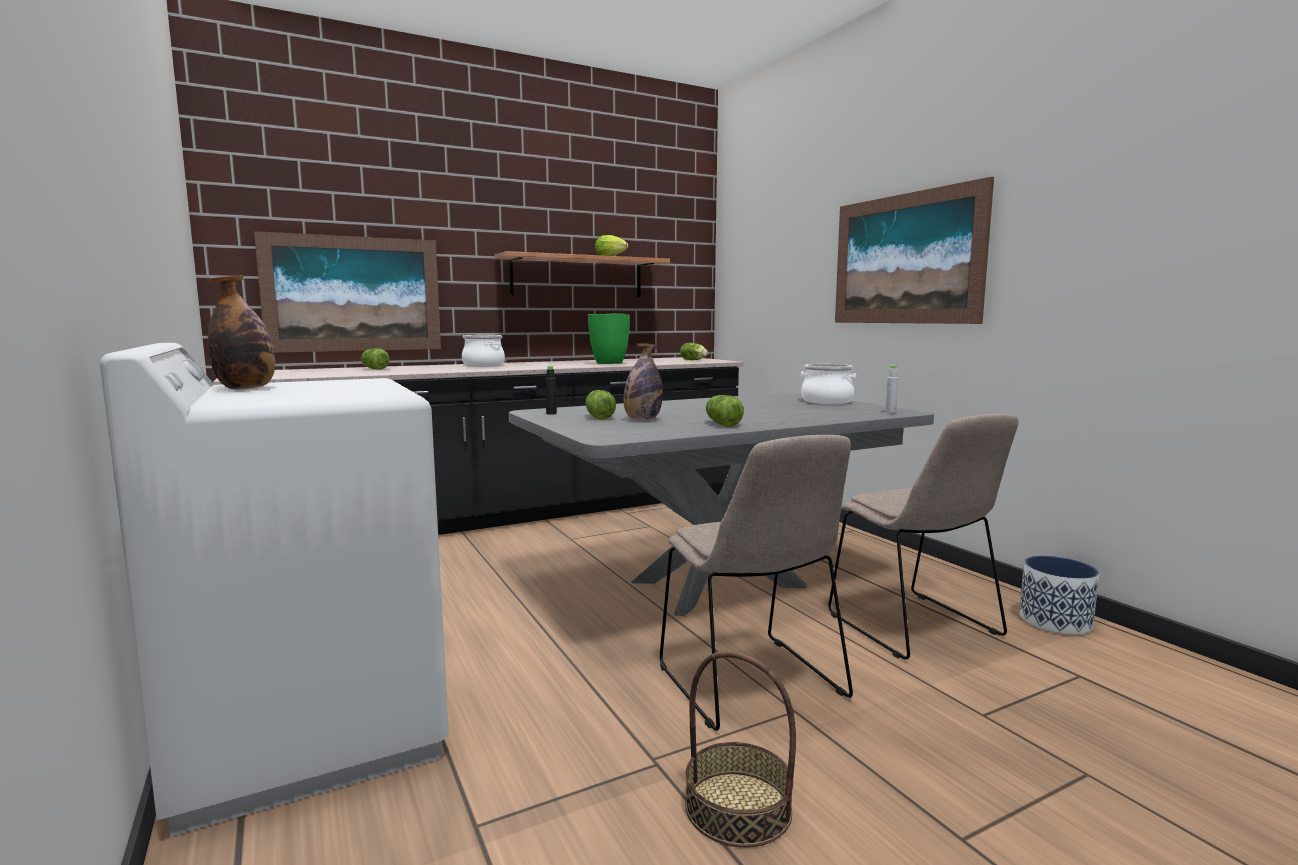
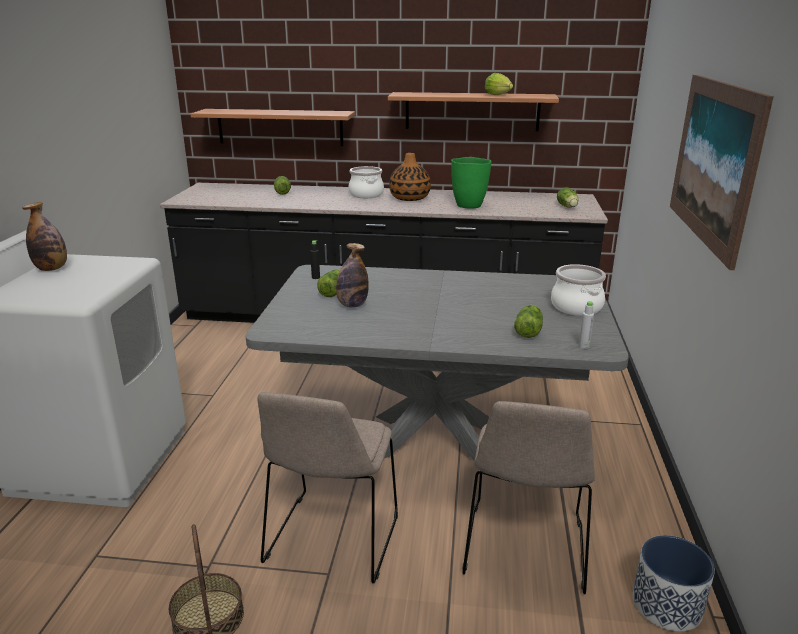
camera: 35 degrees right, 15 degrees up
picture [254,231,441,353] -> shelf [190,109,355,146]
lettuce [706,395,744,427] -> lettuce moved to [514,305,543,338]
none -> vase [389,153,431,201]

